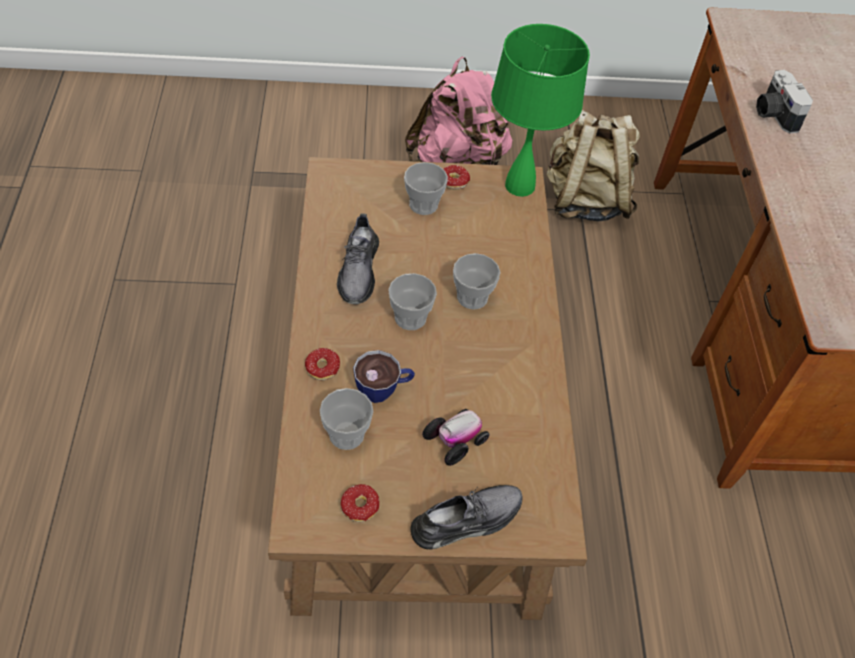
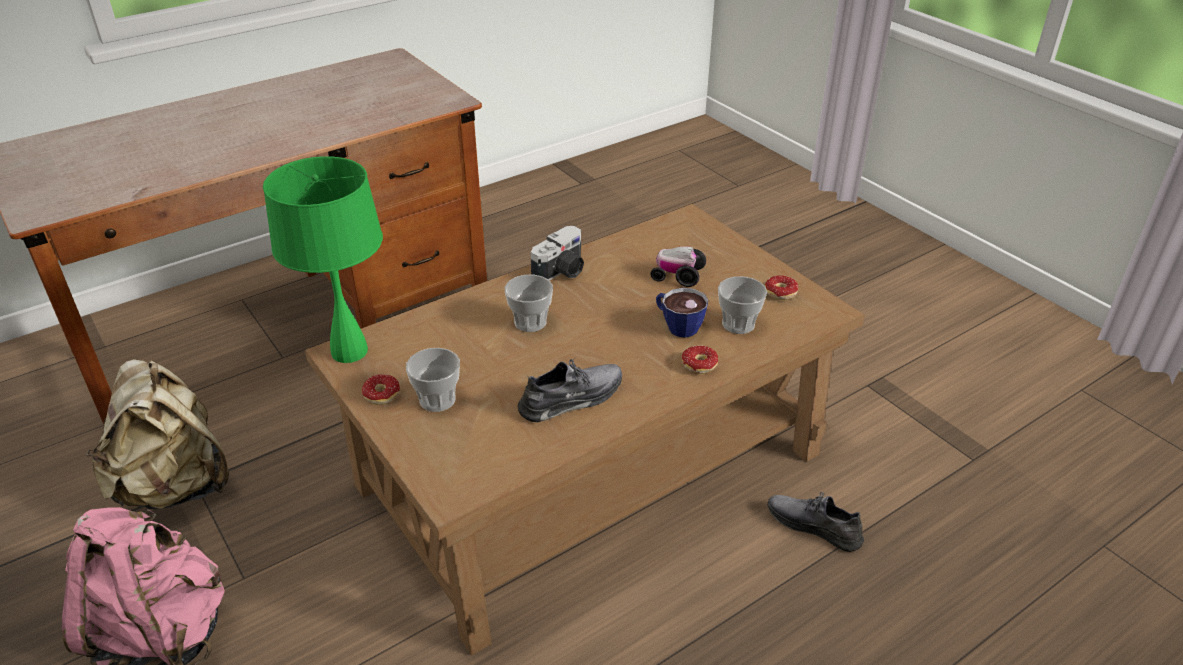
camera: 120 degrees left, 15 degrees down
cup [388,273,437,330] -> none
grey shoe [411,485,523,550] -> grey shoe moved to [767,492,864,552]
camera [756,70,813,134] -> camera moved to [531,226,584,280]

